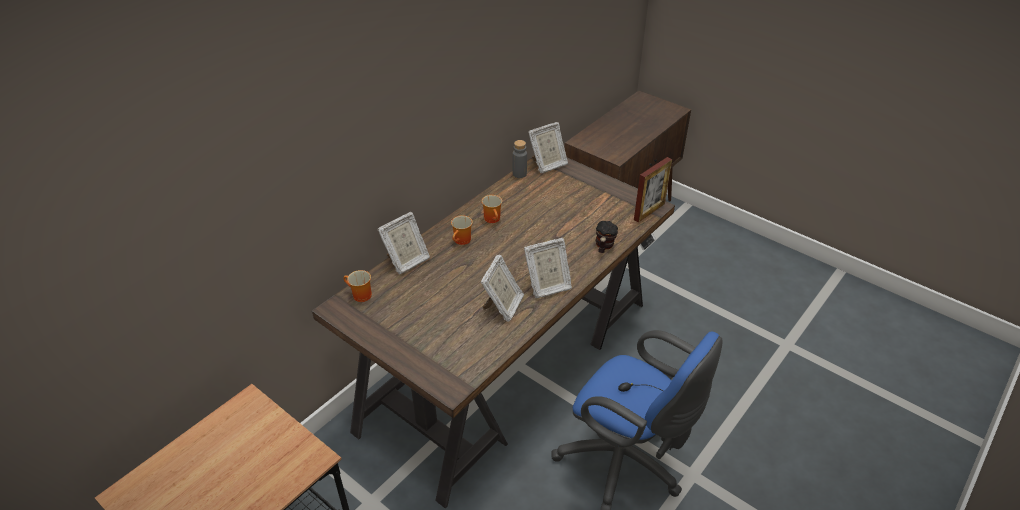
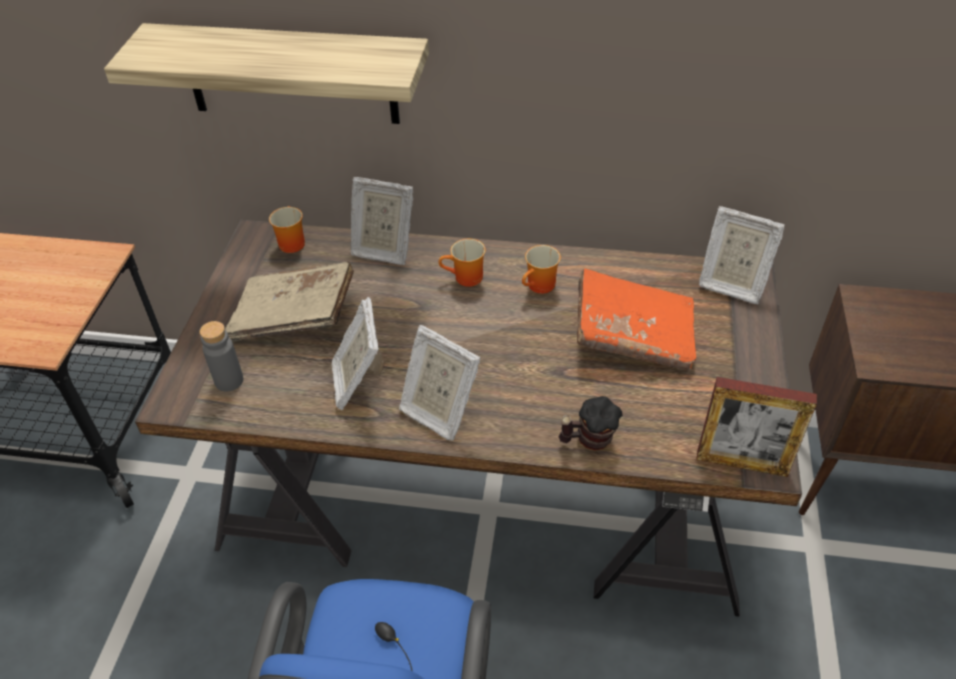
camera: 60 degrees right, 5 degrees up
picture frame [481,255,524,322] -> picture frame turned 90 degrees clockwise [332,297,384,410]
grey bottle [513,140,527,178] -> grey bottle moved to [200,321,243,392]
none -> shelf [104,23,429,124]
none -> beige book [225,262,354,341]
none -> orange book [577,268,696,371]

